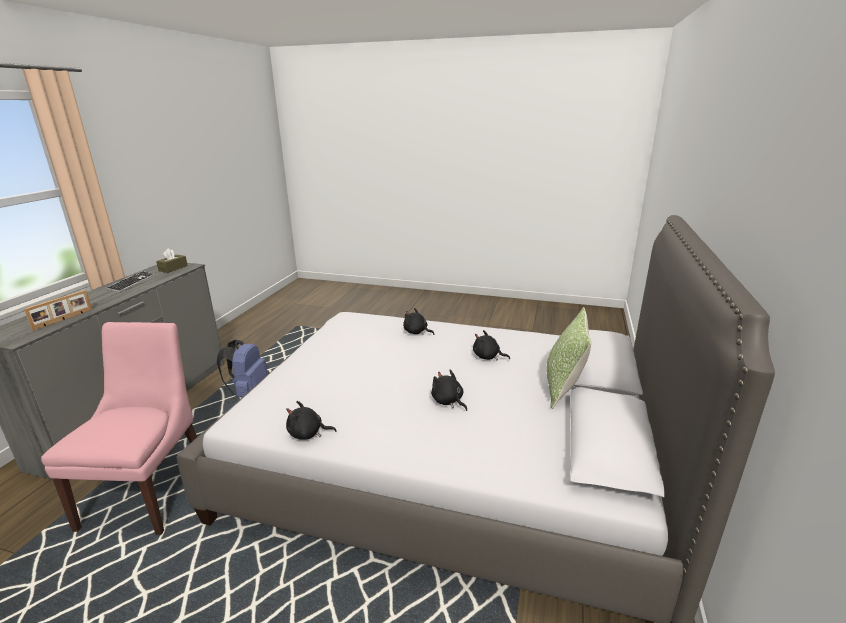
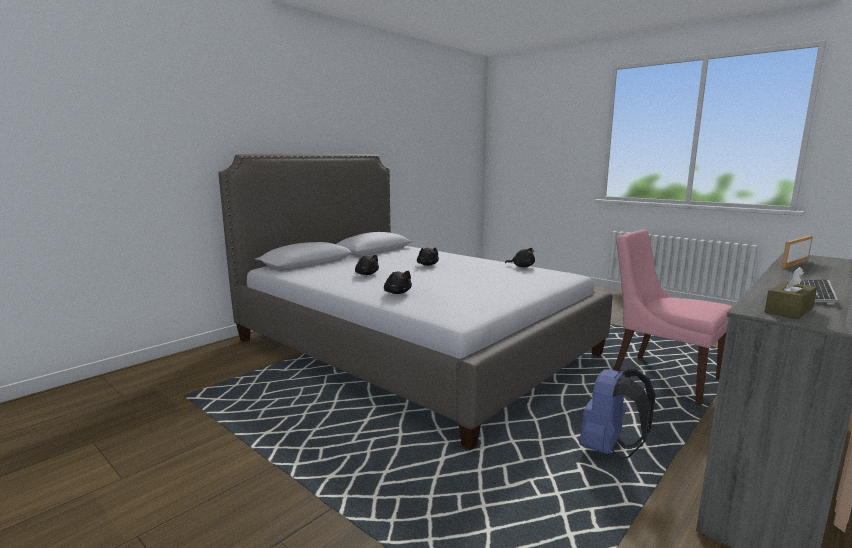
camera: 155 degrees left, 10 degrees down
pink chair [41,322,197,535] -> pink chair turned 105 degrees clockwise [614,229,732,405]
pillow [547,307,591,409] -> none

